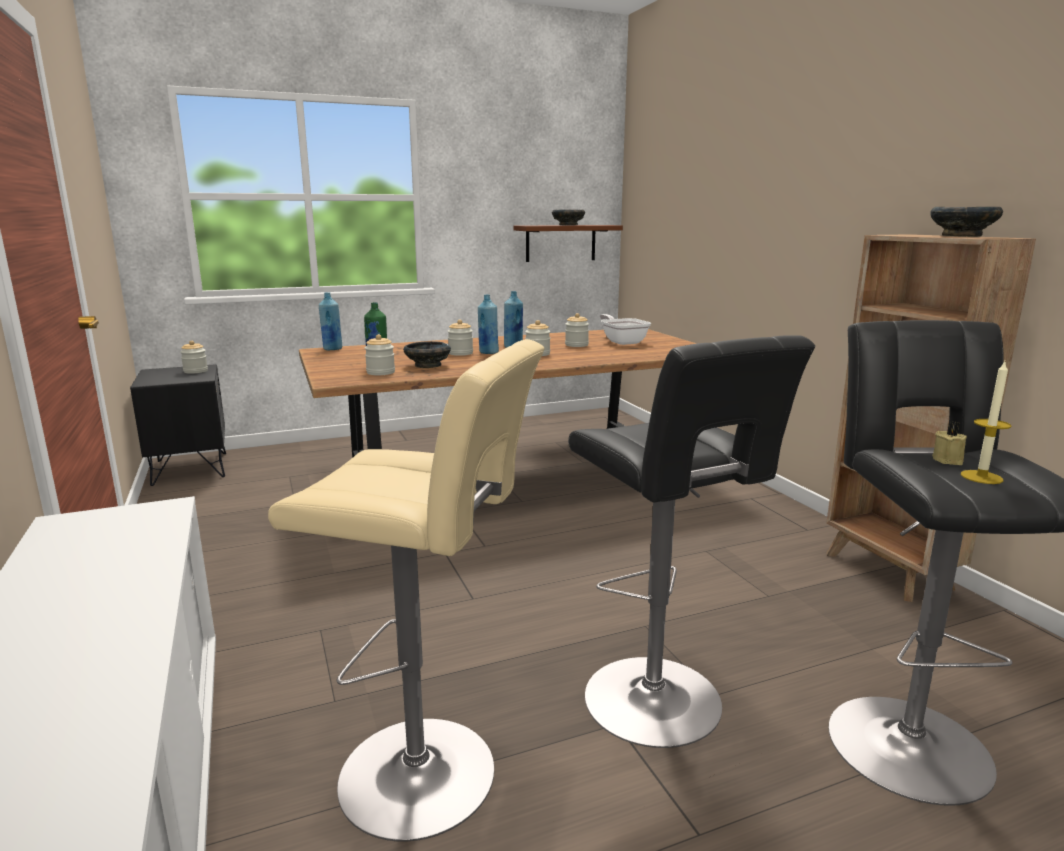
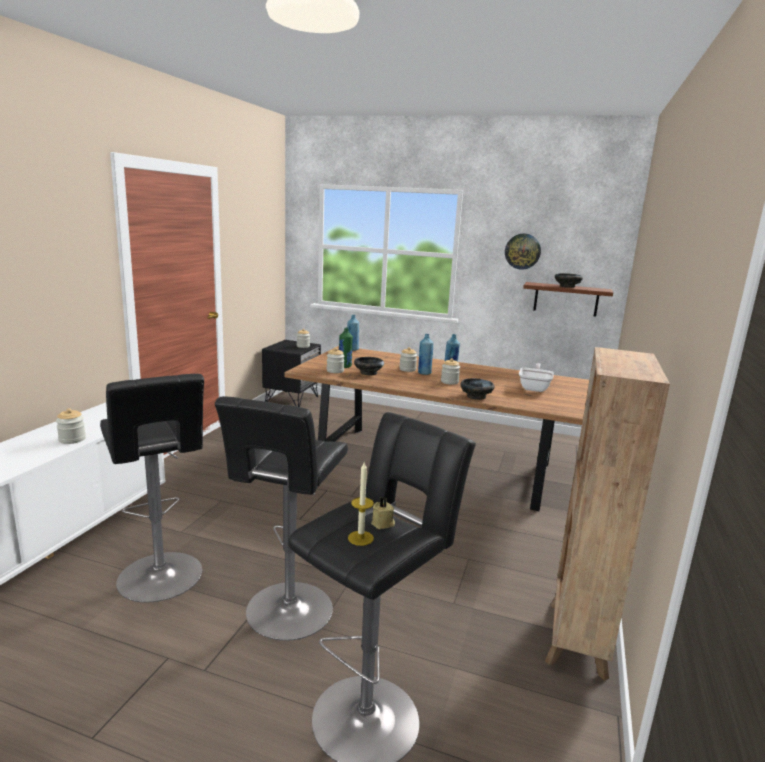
camera: 40 degrees right, 0 degrees up
beige stool [268,339,545,842] -> black stool [100,374,204,602]
jar [565,313,589,347] -> jar moved to [56,408,86,444]
black bowl [931,207,1003,237] -> black bowl moved to [461,378,495,400]
none -> wall clock [505,233,541,270]

